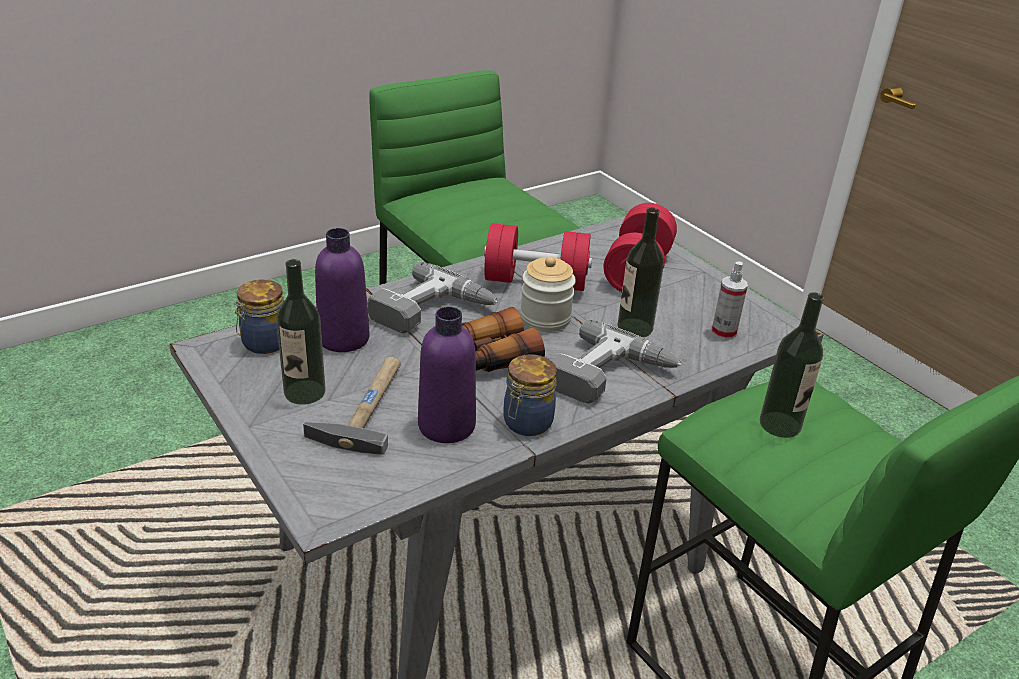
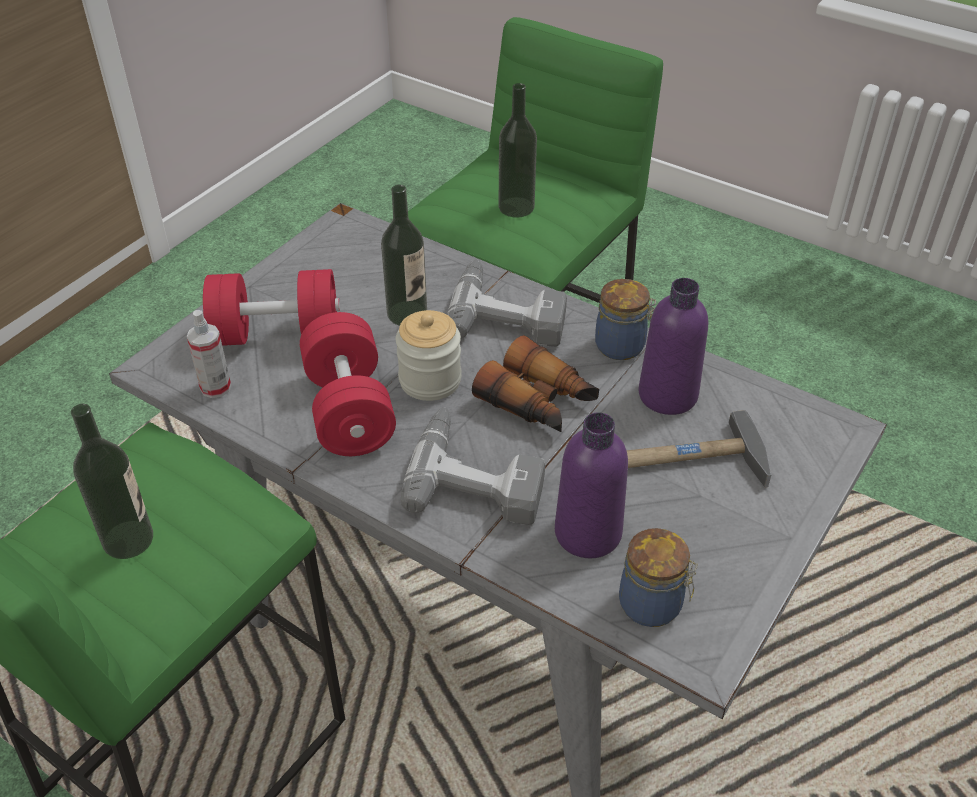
camera: 110 degrees left, 10 degrees up
bottle [276,259,325,405] -> bottle moved to [71,404,153,559]
spray bottle [712,262,748,340] -> spray bottle moved to [187,310,231,398]

